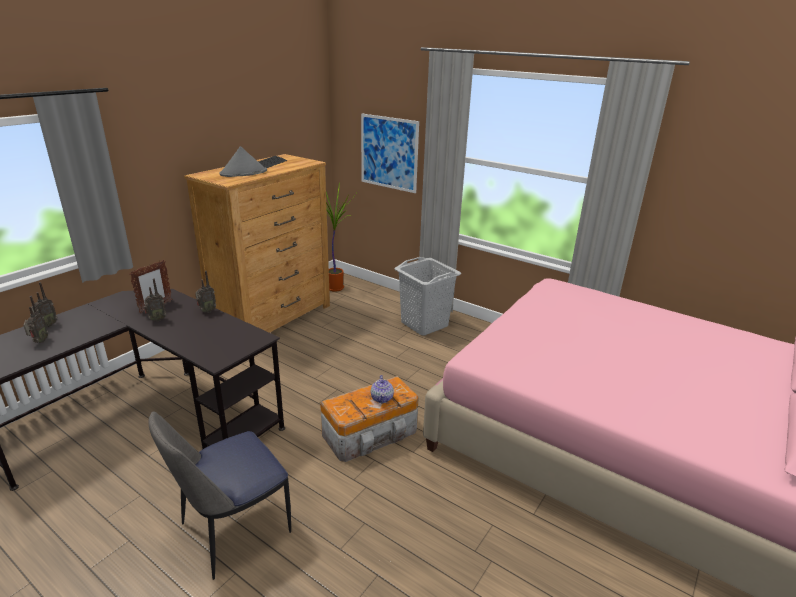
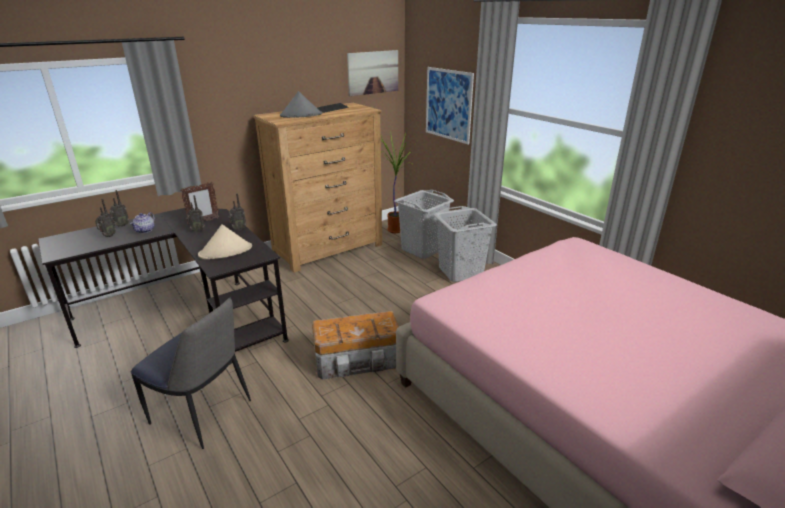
camera: 20 degrees right, 0 degrees up
chair [149,411,291,580] -> chair turned 135 degrees counterclockwise [131,298,251,449]
teapot [371,375,394,404] -> teapot moved to [130,212,155,233]
none -> beige hat [198,224,252,259]
none -> picture [347,50,398,96]
none -> grey laundry basket [394,190,454,259]

